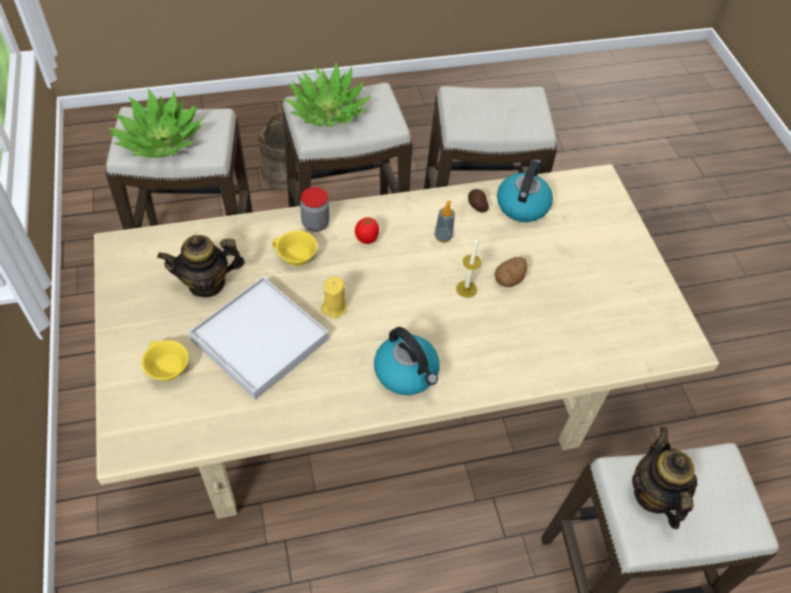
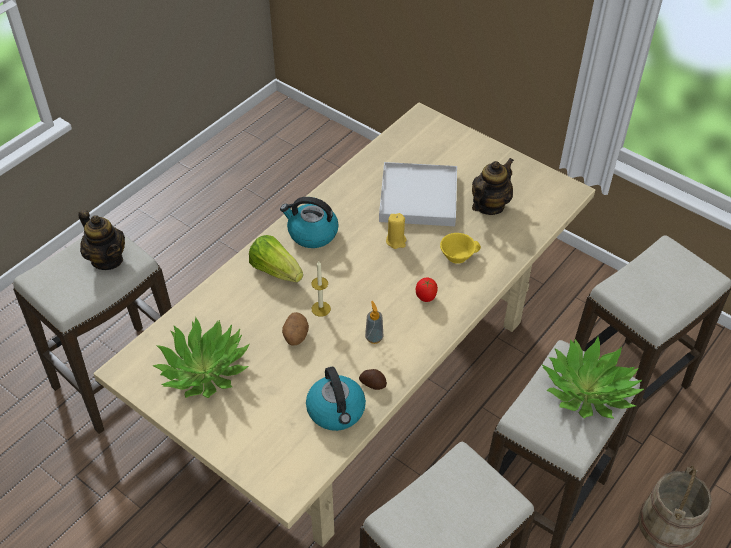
camera: 145 degrees right, 5 degrees down
potted plant [108,89,204,158] -> potted plant moved to [153,317,250,398]
yellow cup [141,340,189,381] -> none
jar [300,187,330,232] -> none
none -> lettuce [249,235,303,282]

